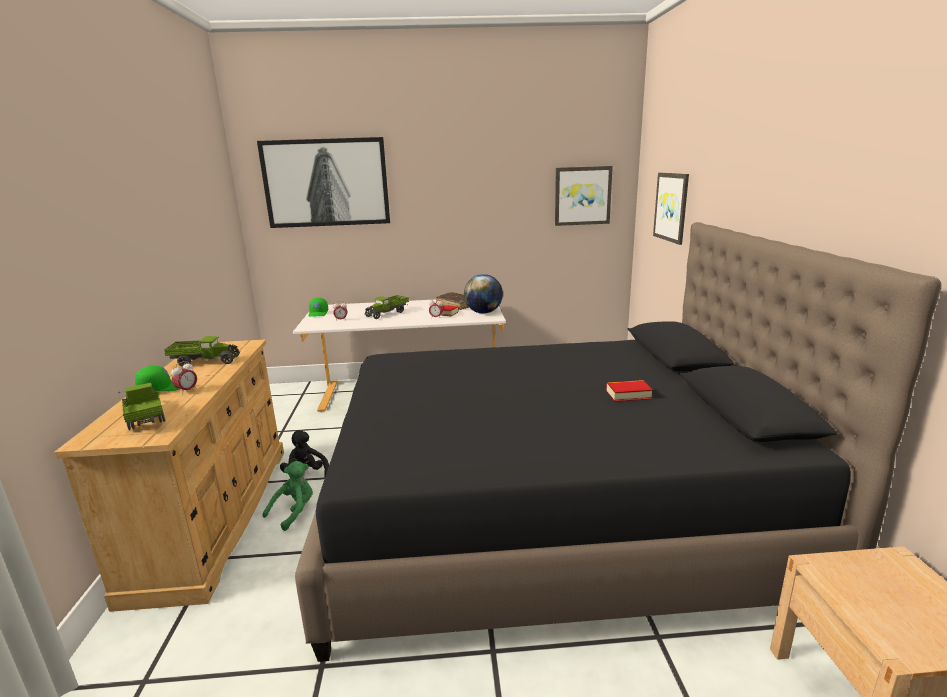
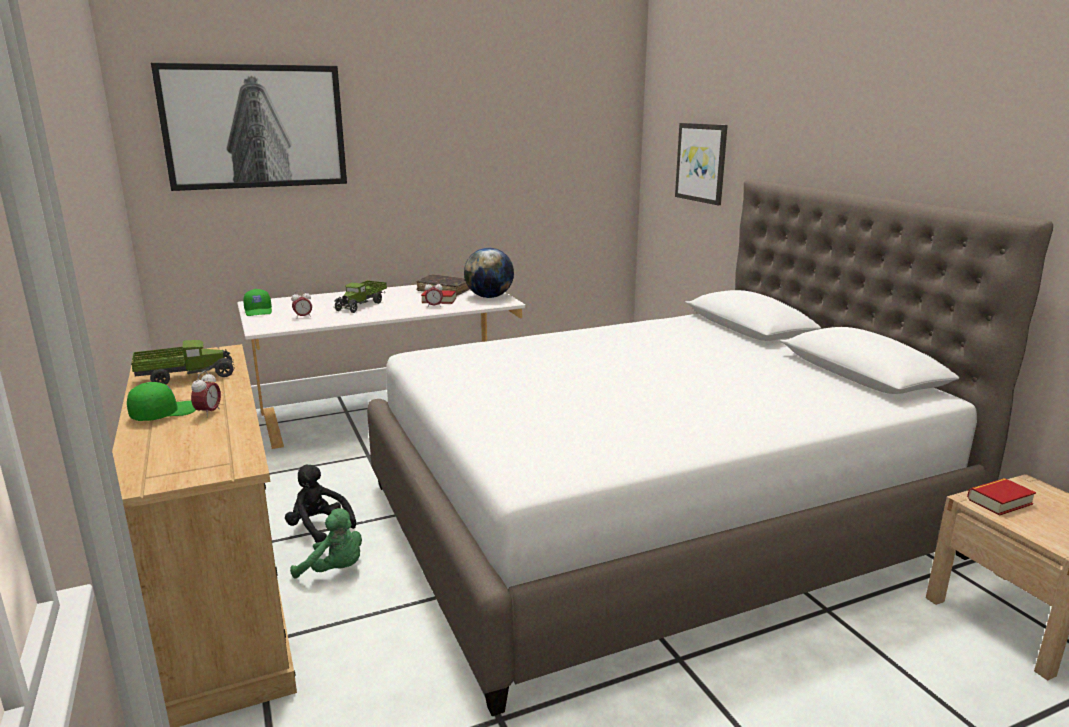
camera: 20 degrees left, 0 degrees up
toy truck [118,383,165,430] -> none
green plush toy [262,461,313,531] -> green plush toy turned 90 degrees clockwise [290,508,362,579]
black bed [295,222,942,662] -> white bed [367,179,1053,716]
picture [555,166,613,226] -> none
book [606,380,653,402] -> book moved to [967,478,1036,516]

